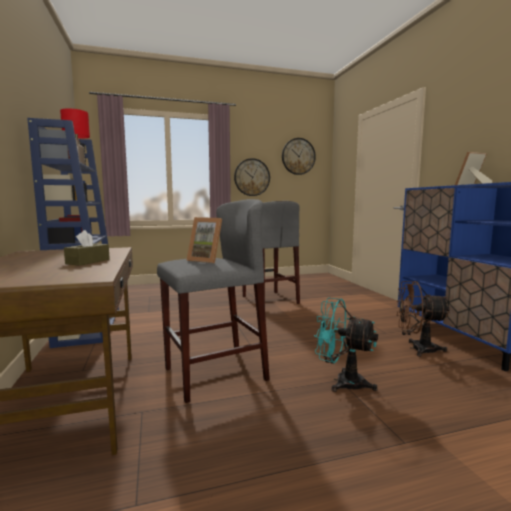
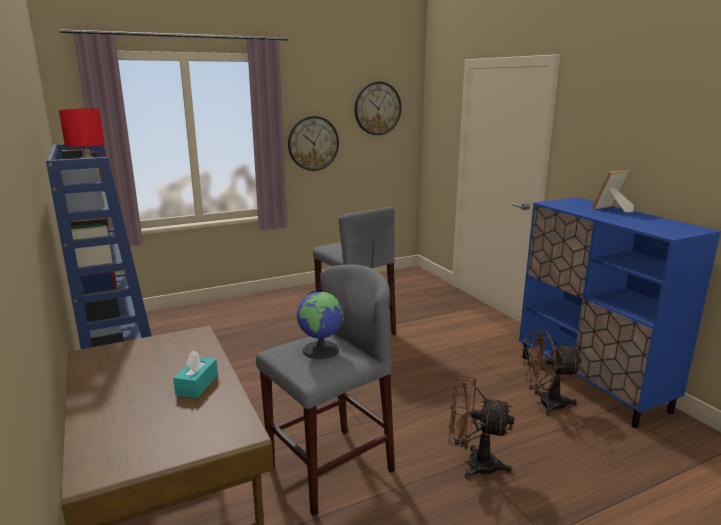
camera: 10 degrees left, 10 degrees up
brown tissue box [64,230,110,266] -> turquoise tissue box [173,350,218,398]
picture frame [187,217,222,264] -> globe [296,291,344,359]
turquoise fan [314,298,378,392] -> brown fan [448,375,515,479]

